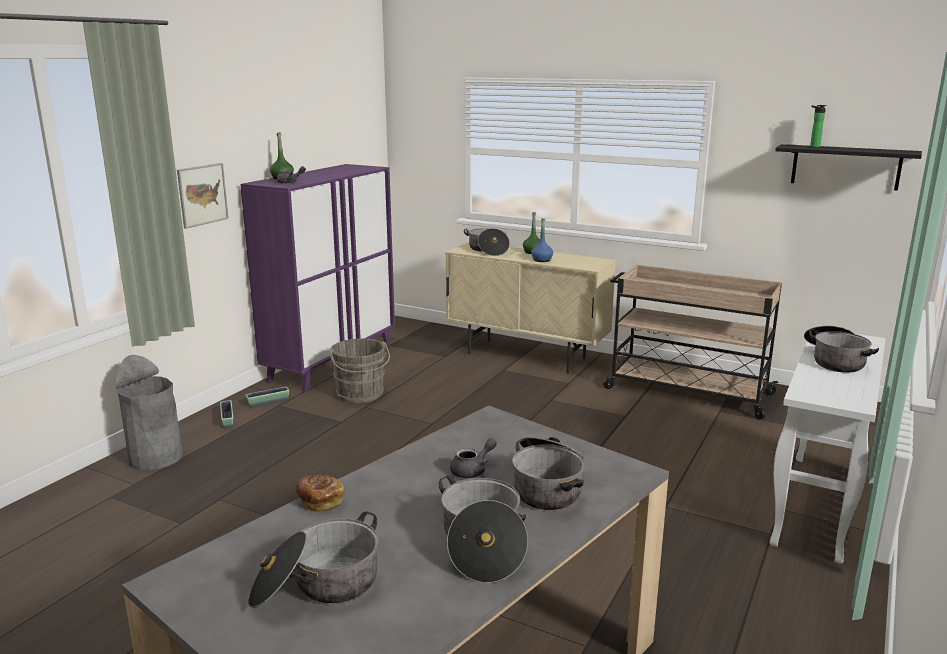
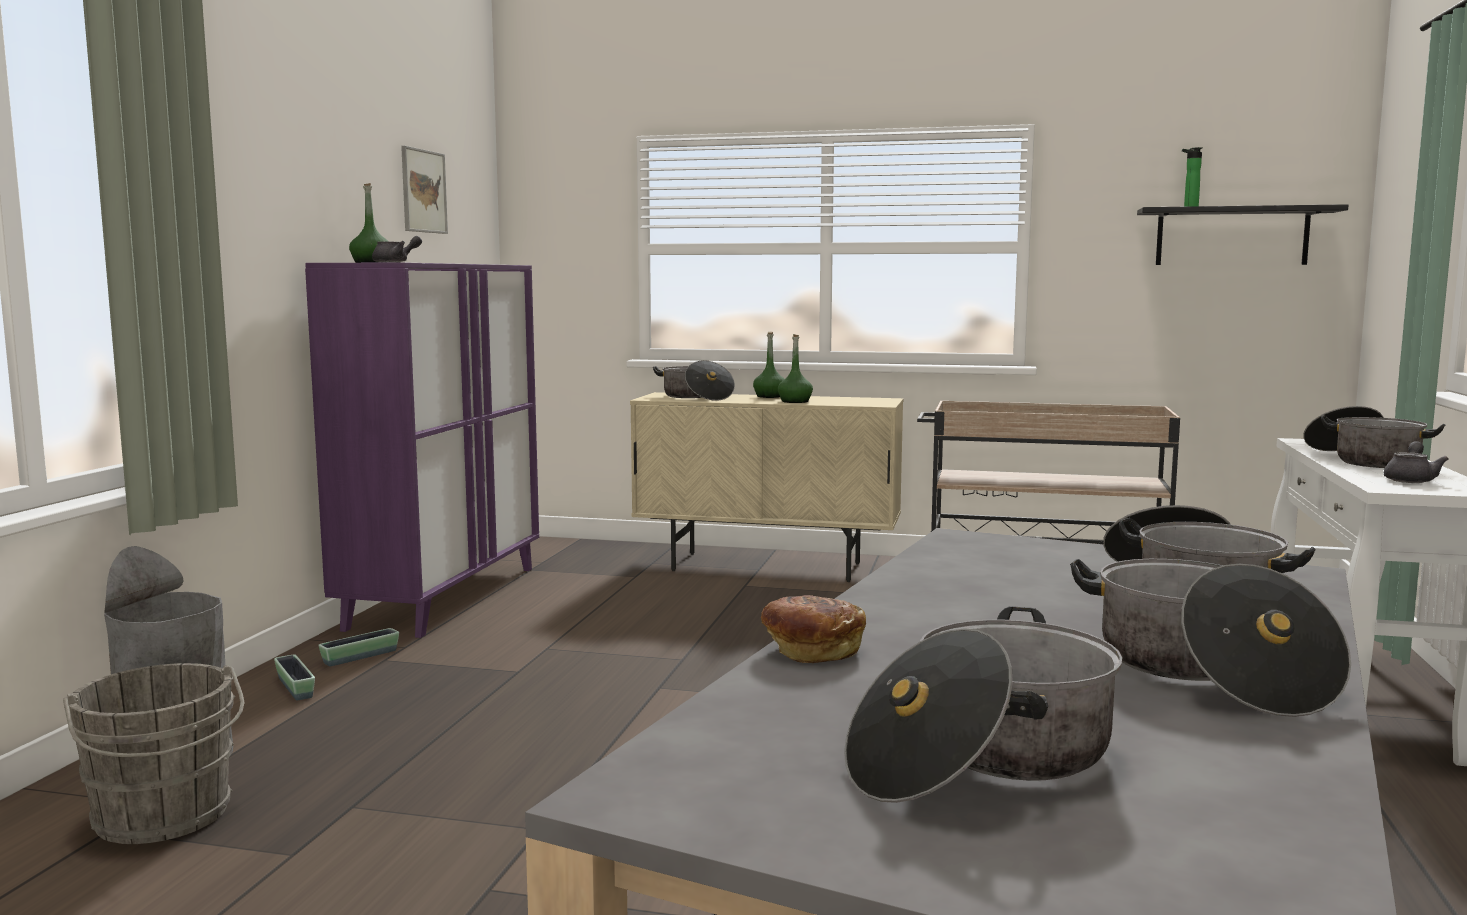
camera: 15 degrees left, 10 degrees down
picture [177,163,229,229] -> picture moved to [401,146,448,234]
grey bucket [329,338,390,403] -> grey bucket moved to [63,663,244,844]
grey teapot [450,438,497,478] -> grey teapot moved to [1384,441,1449,483]
blue bottle [531,218,553,262] -> green bottle [778,334,813,403]

